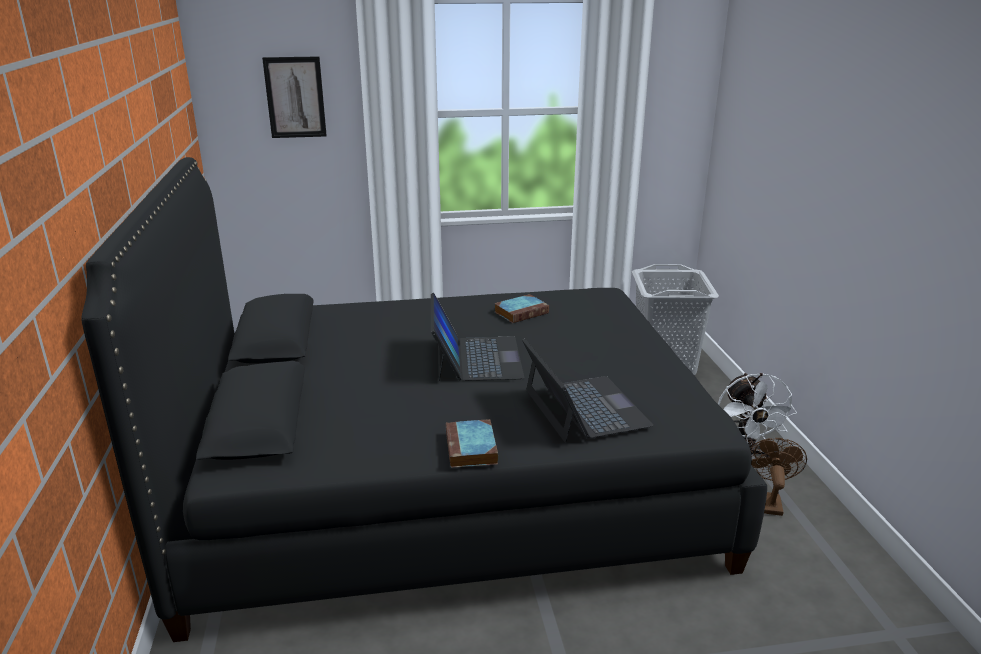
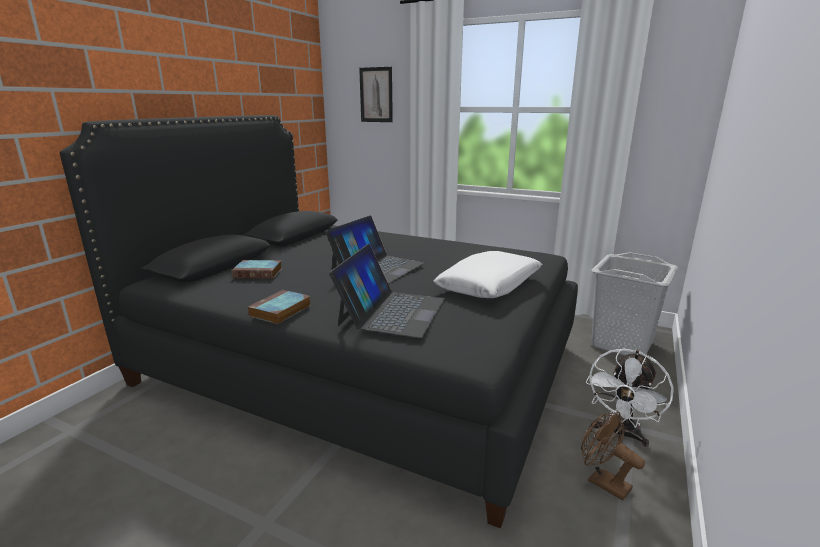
camera: 35 degrees right, 5 degrees down
book [494,294,549,323] -> book moved to [231,260,282,279]
brown fan [750,438,807,516] -> brown fan turned 90 degrees counterclockwise [581,412,645,501]
none -> white pillow [434,251,542,298]

